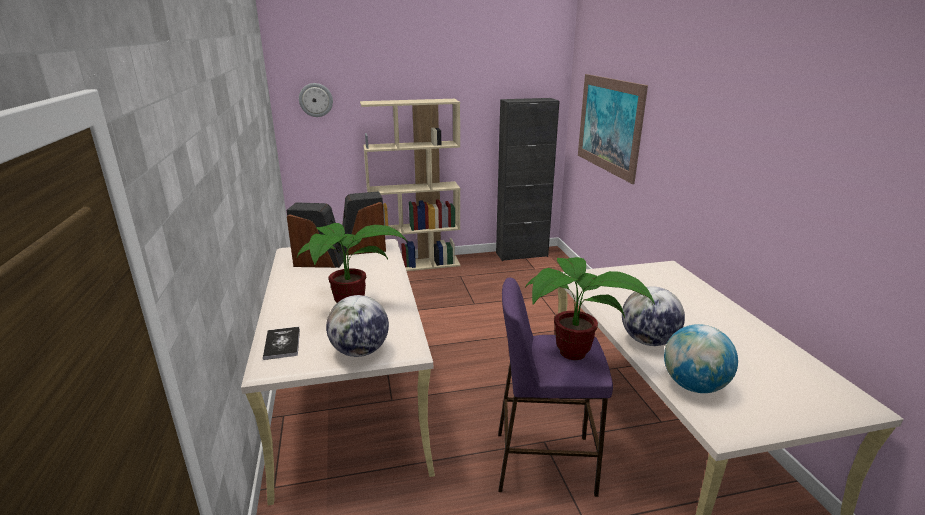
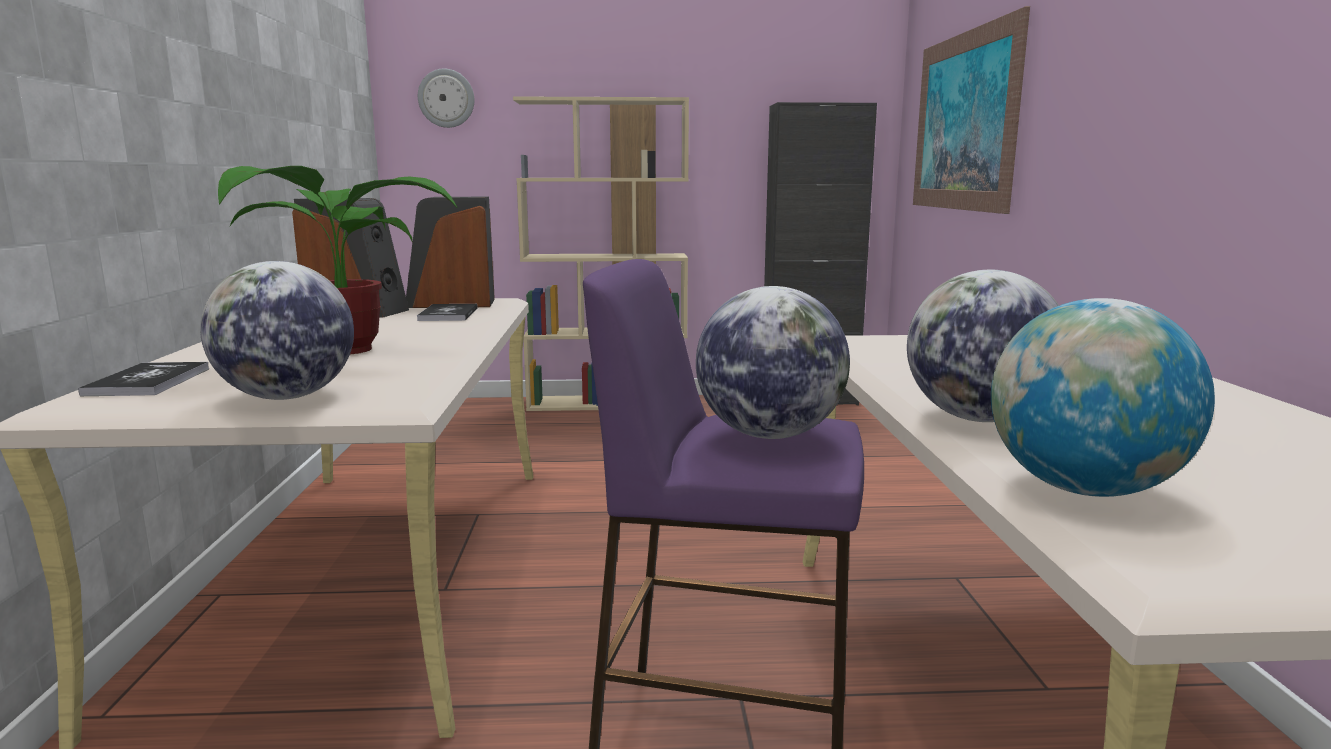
camera: 10 degrees right, 10 degrees down
potted plant [525,257,655,360] -> globe [696,286,850,439]
none -> book [417,304,478,321]

